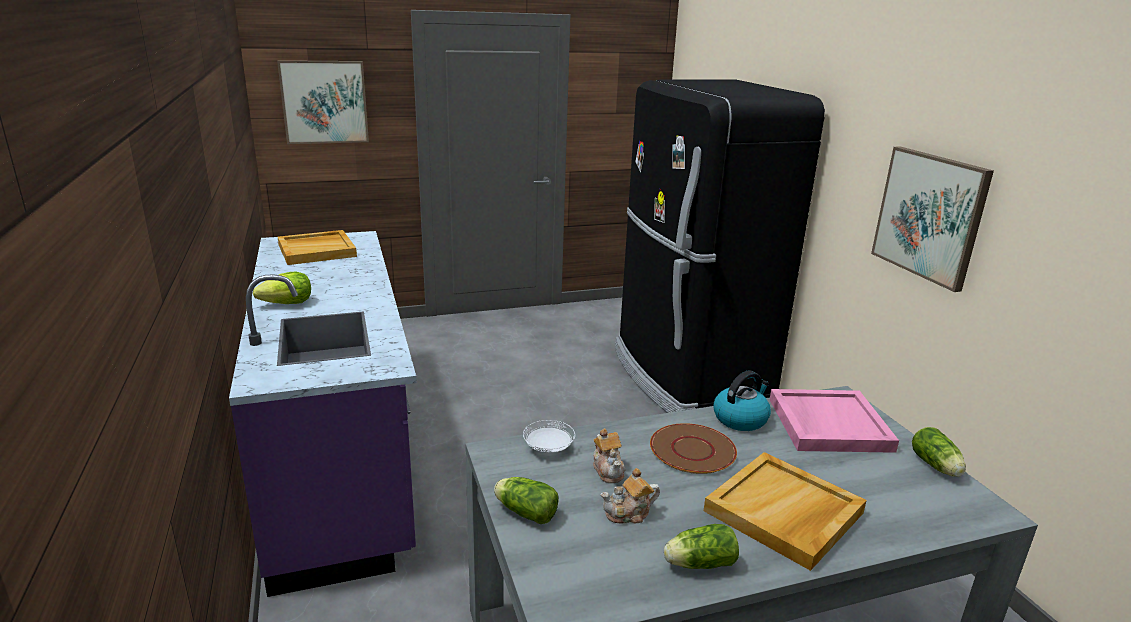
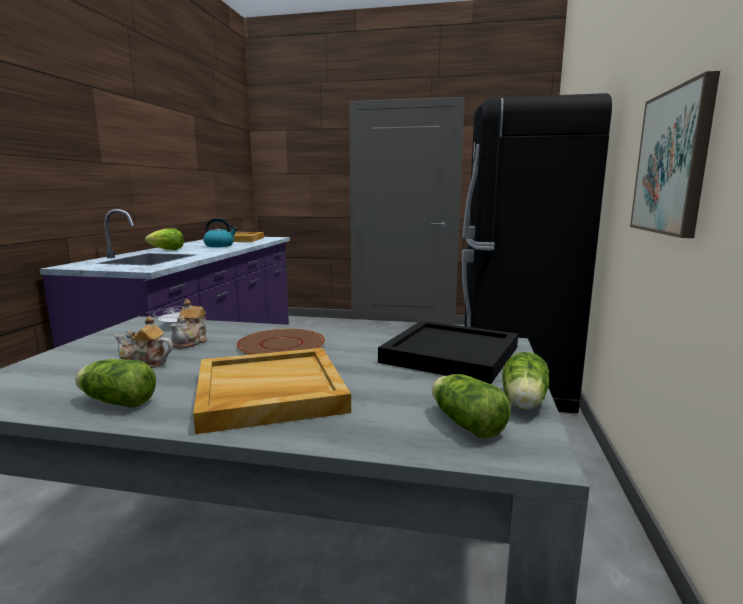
camera: 30 degrees right, 10 degrees down
picture [277,60,369,144] -> none
lettuce [494,477,559,524] -> lettuce moved to [432,374,511,438]
kettle [713,370,771,431] -> kettle moved to [203,218,238,247]
pink tray [770,389,899,453] -> black tray [378,321,518,384]

